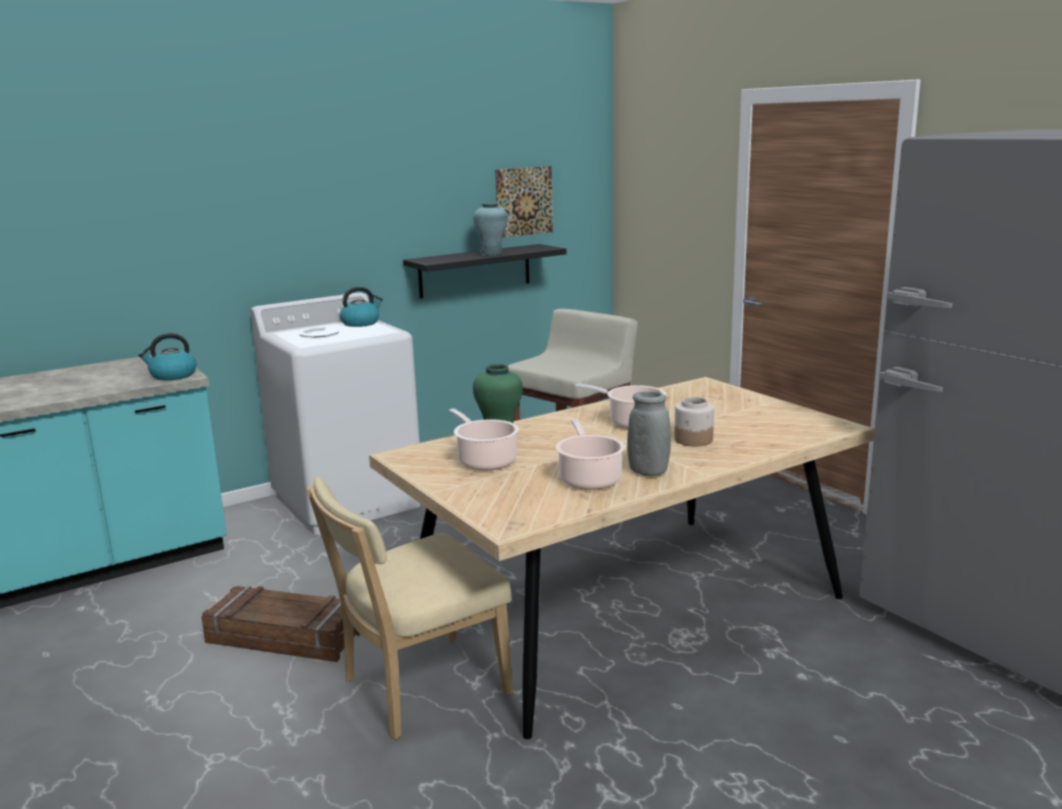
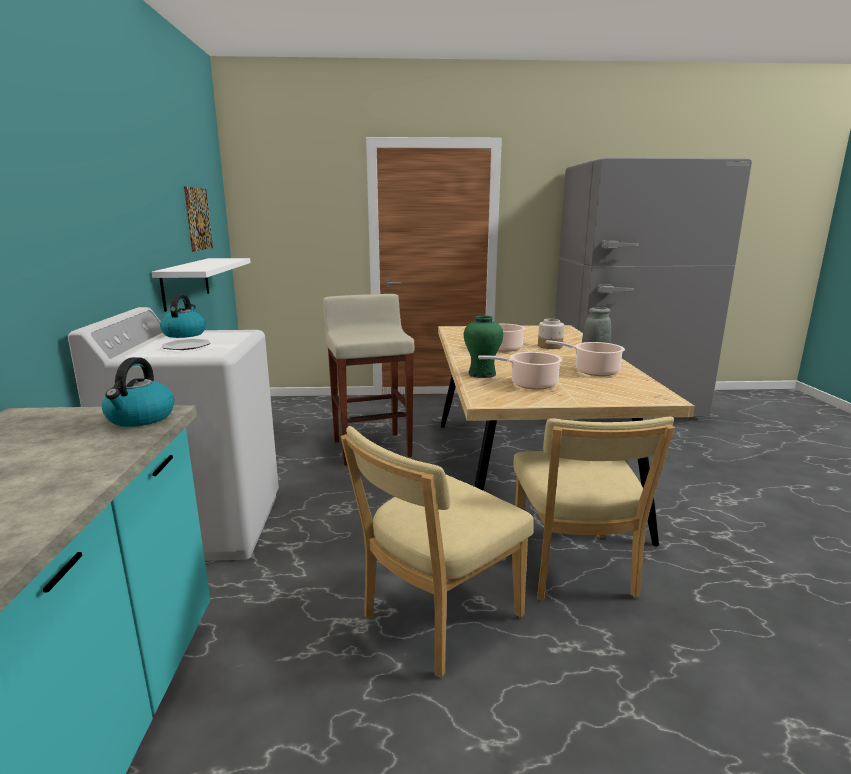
camera: 60 degrees left, 0 degrees up
crate [201,586,360,662] -> beige chair [341,426,534,678]
black shelf [403,244,567,299] -> white shelf [152,258,251,312]
turquoise vase [473,202,508,256] -> none

